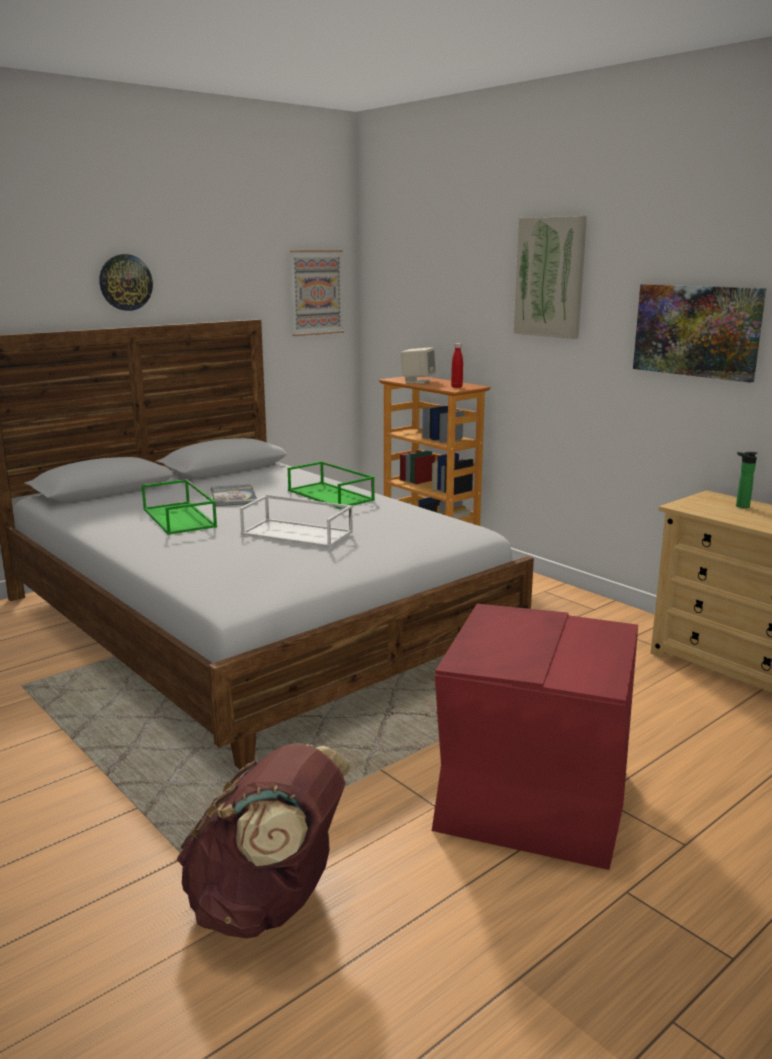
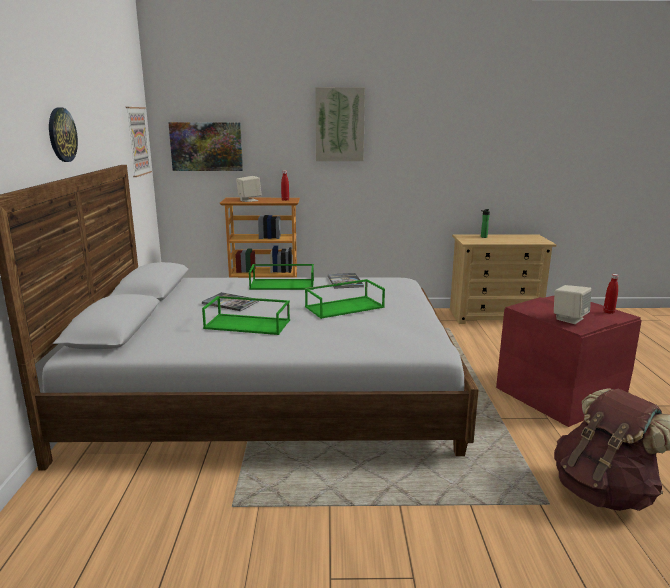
camera: 50 degrees left, 0 degrees up
white tray [240,495,353,548] -> green tray [305,279,385,319]
picture [633,284,766,383] -> picture moved to [168,122,243,171]
none -> book [328,273,364,289]
none -> beige speaker [554,285,591,324]
none -> red bottle [603,274,619,314]

